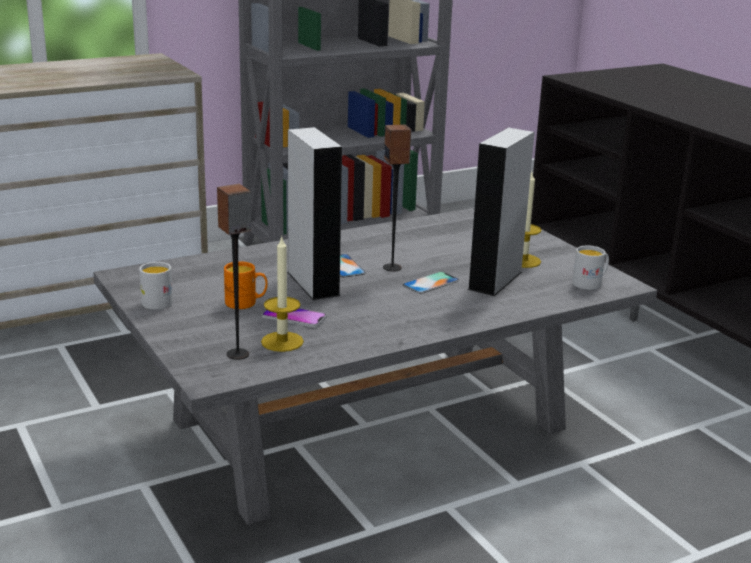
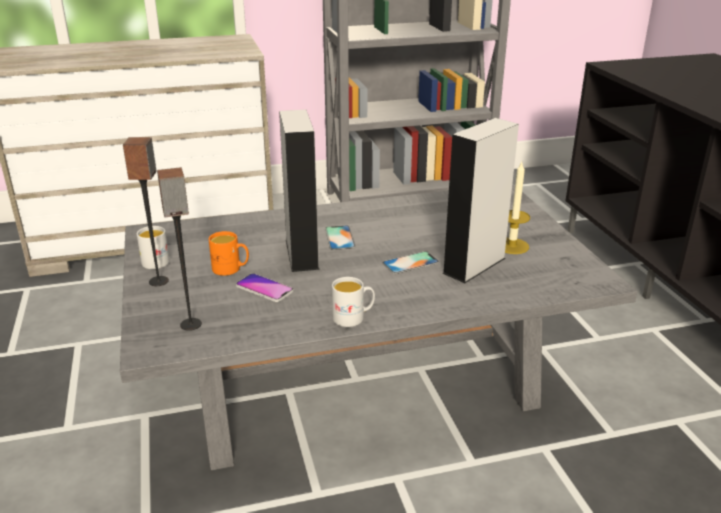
camera: 15 degrees right, 5 degrees up
candle [261,236,304,352] -> none
speaker [383,124,411,272] -> speaker moved to [123,137,169,286]
white mug [573,245,609,290] -> white mug moved to [332,277,375,327]

